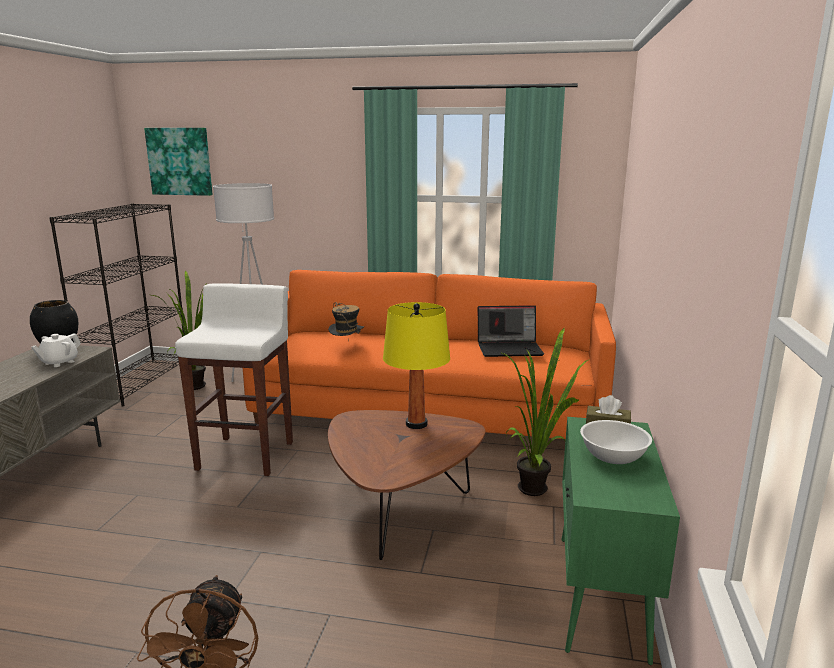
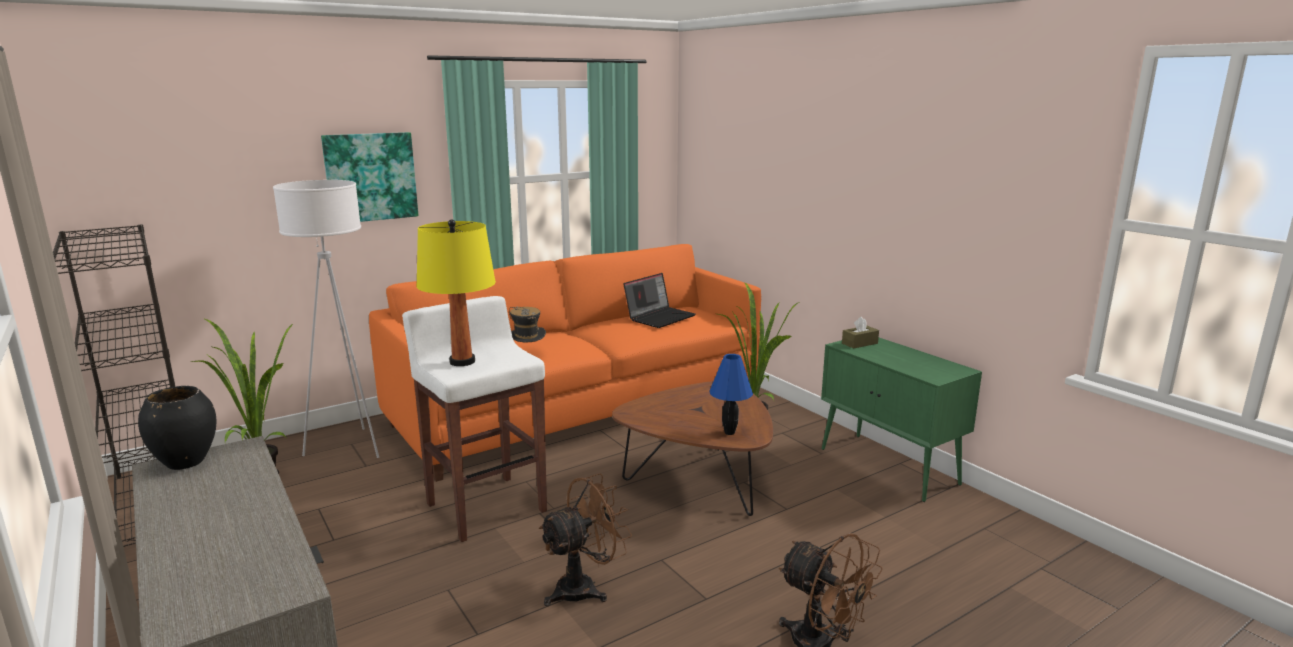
camera: 45 degrees left, 0 degrees up
white teapot [31,333,81,367] -> none
picture [144,128,213,196] -> picture moved to [321,132,418,222]
yellow table lamp [383,302,450,429] -> yellow table lamp moved to [416,219,496,366]
white bowl [580,420,652,464] -> none
none -> brown fan [539,473,632,606]
none -> blue table lamp [710,354,753,435]

